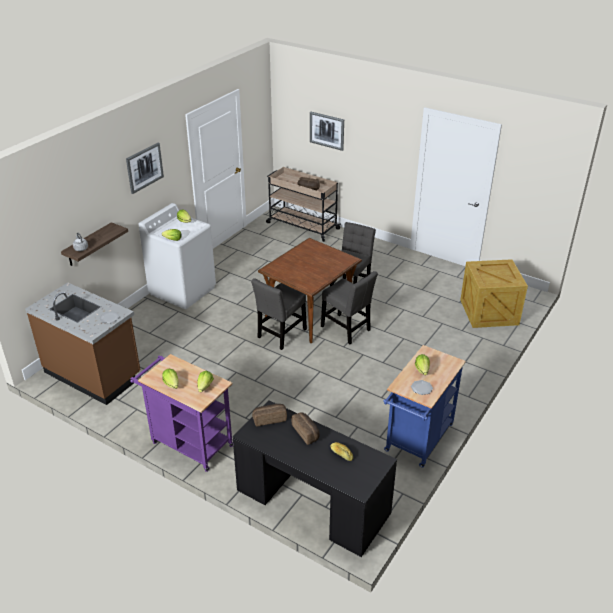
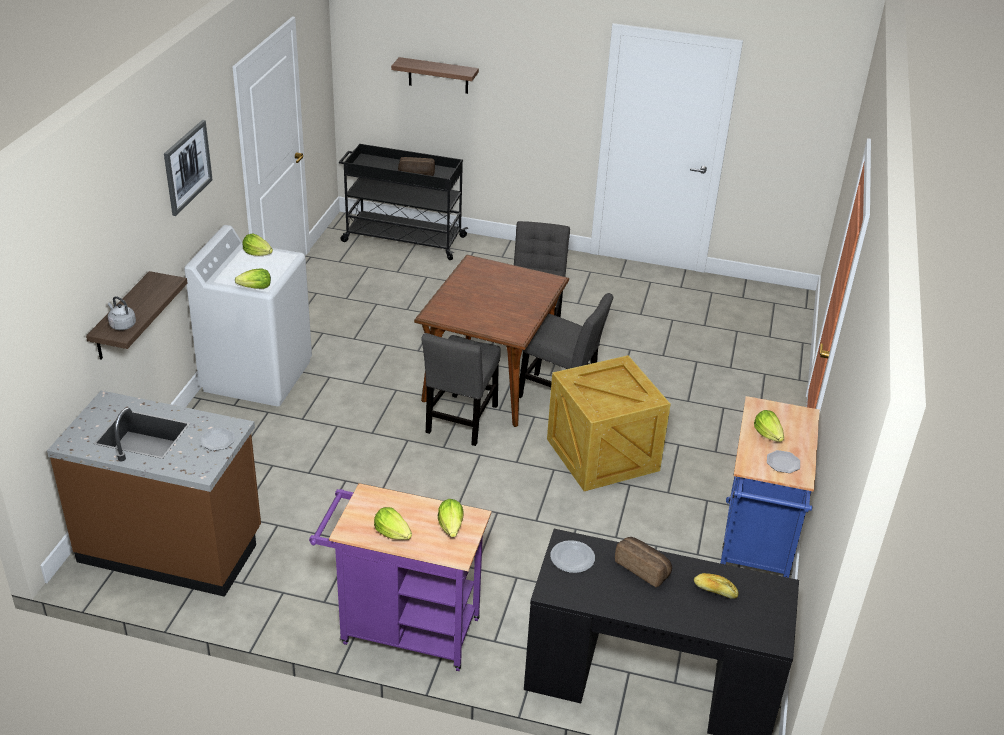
camera: 20 degrees left, 0 degrees up
bread [252,404,287,427] -> plate [550,540,595,573]
beige cart [266,167,341,242] -> black cart [339,144,468,260]
picture [310,112,344,151] -> shelf [391,57,479,94]
crate [460,259,528,328] -> crate moved to [547,355,671,491]

